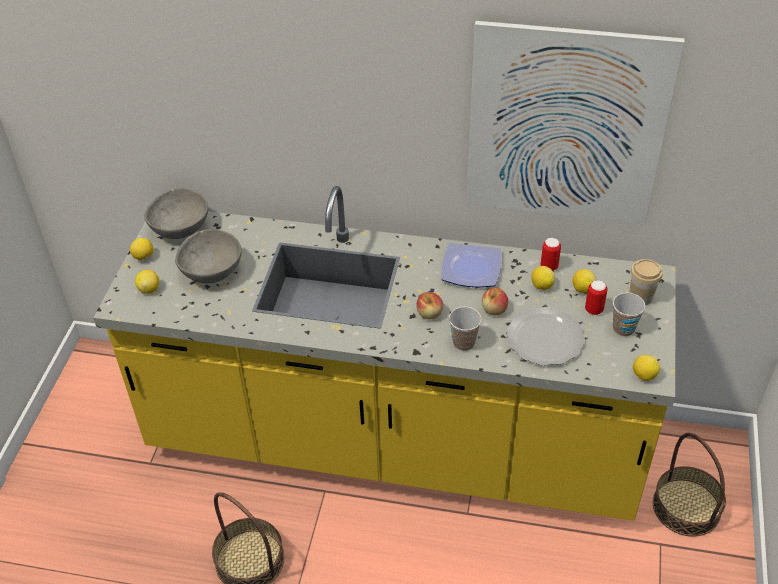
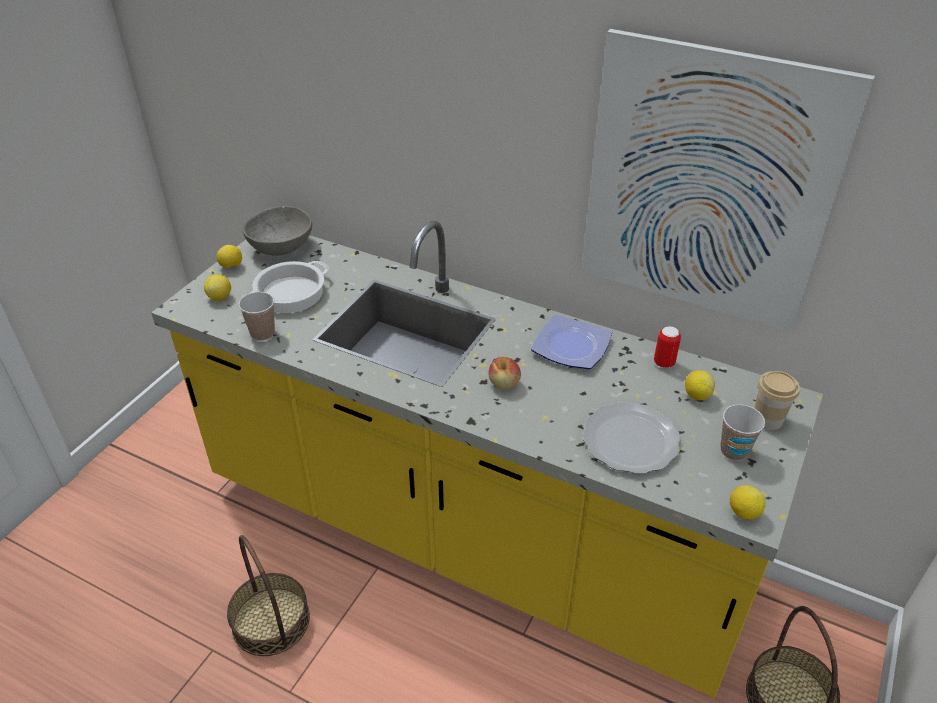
camera: 15 degrees right, 5 degrees down
grey bowl [175,229,242,283] -> cooking pot [250,261,329,313]
cup [449,307,481,351] -> cup moved to [238,292,275,341]
apple [482,287,508,315] -> none
lemon [531,266,555,290] -> none
can [585,280,608,315] -> none

